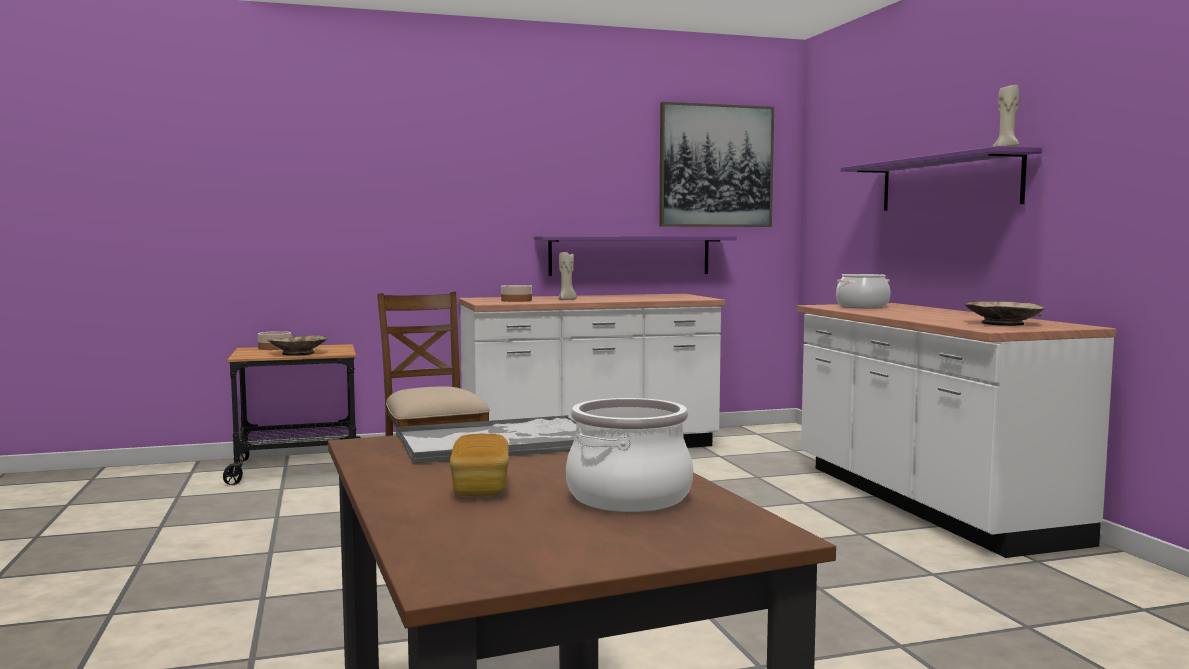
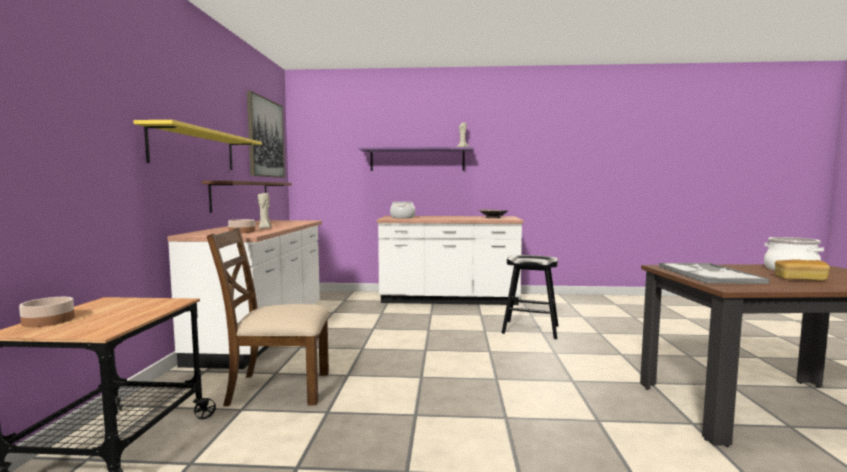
camera: 70 degrees left, 0 degrees up
beige bowl [267,335,328,356] -> none
purple shelf [534,236,737,276] -> brown shelf [202,181,292,213]
none -> yellow shelf [133,120,262,170]
none -> black stool [502,255,558,339]

